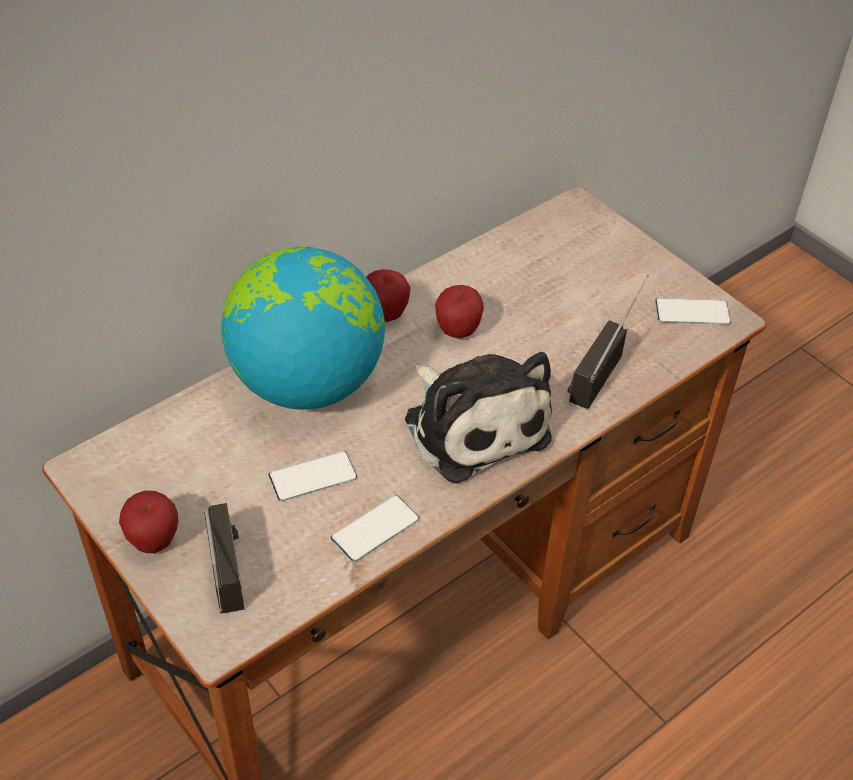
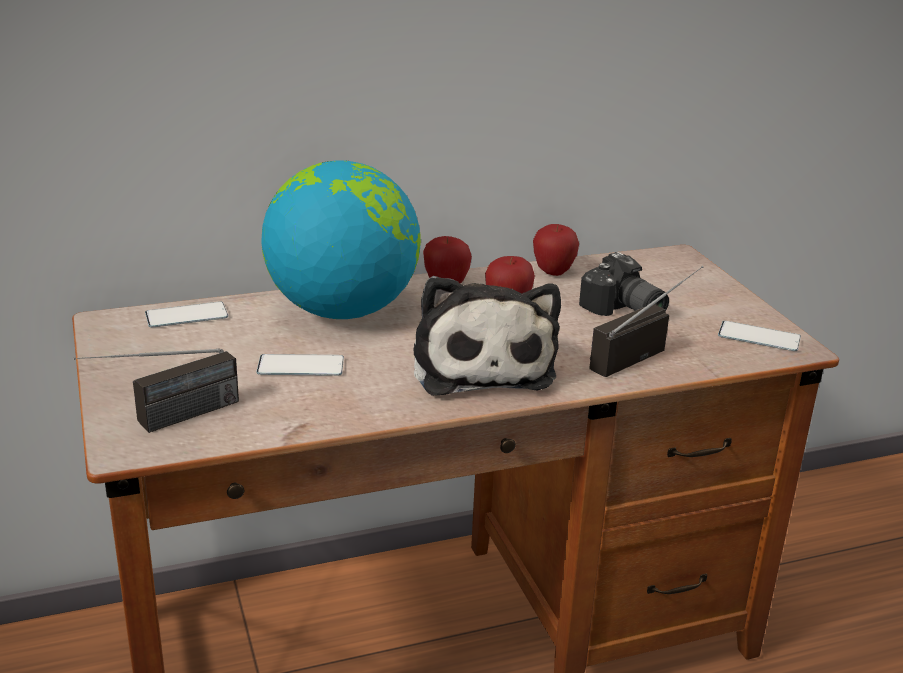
camera: 20 degrees right, 20 degrees down
apple [119,491,178,553] -> apple moved to [533,224,579,276]
radio [204,503,244,613] -> radio turned 45 degrees clockwise [73,348,239,433]
phone [330,495,419,562] -> phone moved to [145,301,228,327]
none -> camera [579,252,669,316]

